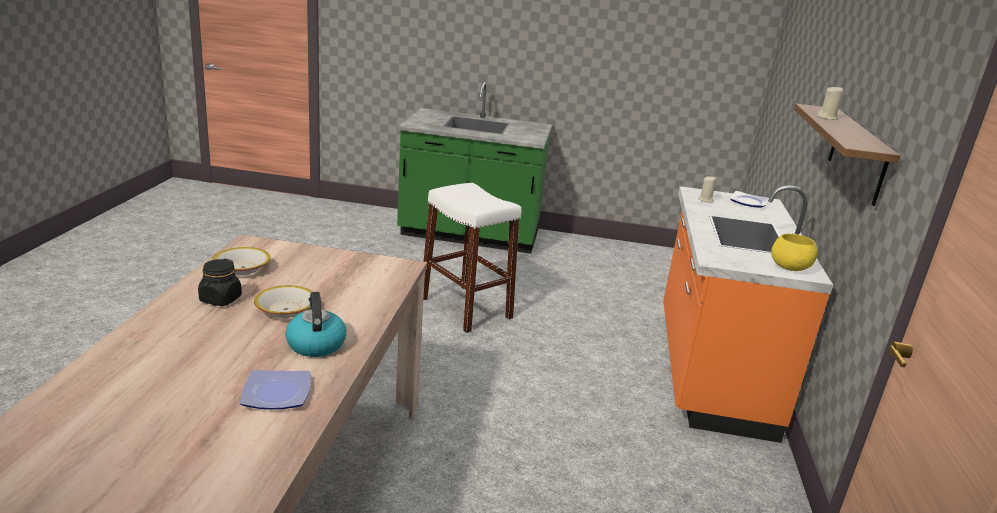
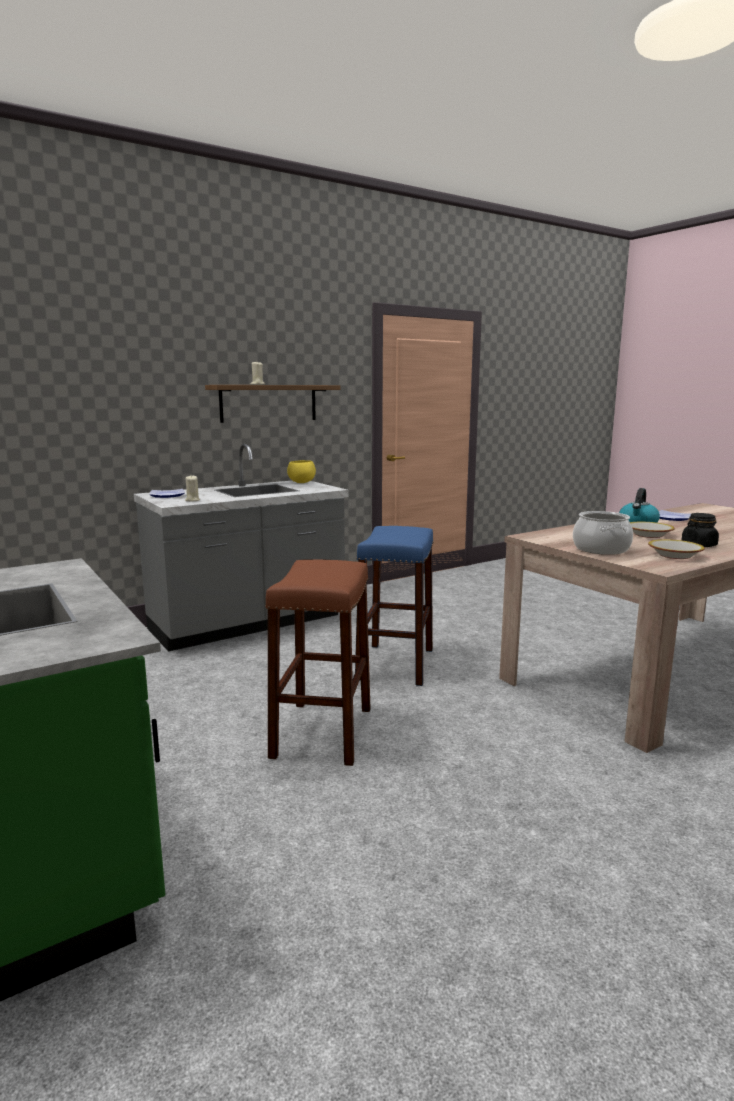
camera: 130 degrees left, 10 degrees down
white stool [423,183,521,333] -> brown stool [265,559,371,766]
orange counter [663,186,833,443] -> grey counter [134,444,349,652]
none -> blue stool [355,526,434,686]
none -> cooking pot [573,511,633,555]

